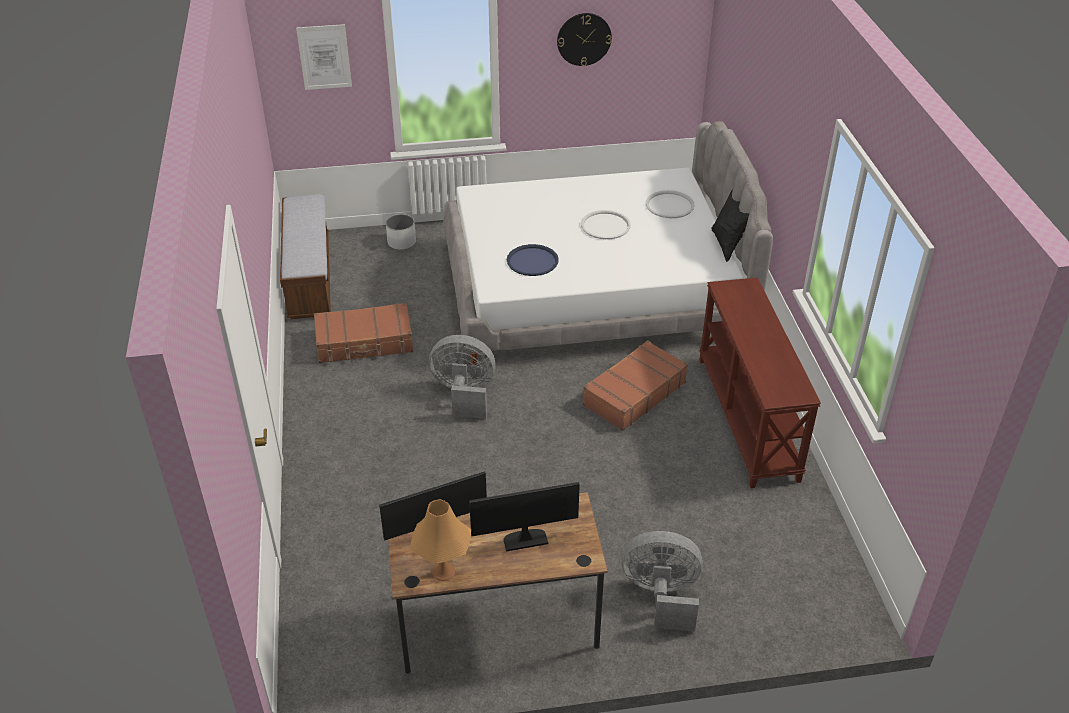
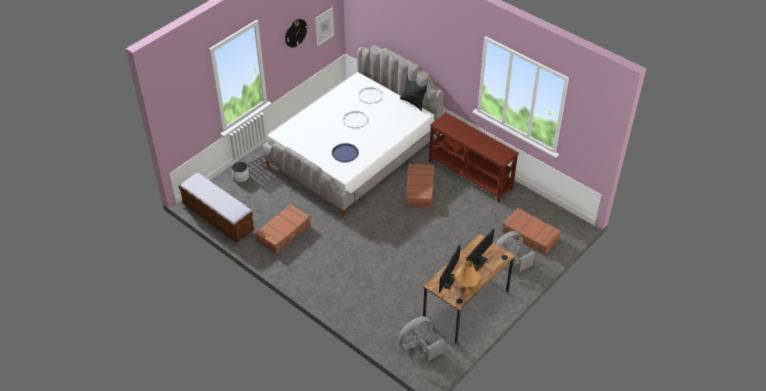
camera: 40 degrees left, 5 degrees up
picture [296,24,352,90] -> picture moved to [315,7,334,46]
grey fan [429,335,496,419] -> grey fan moved to [398,317,444,361]
none -> brown suitcase [502,208,561,255]

